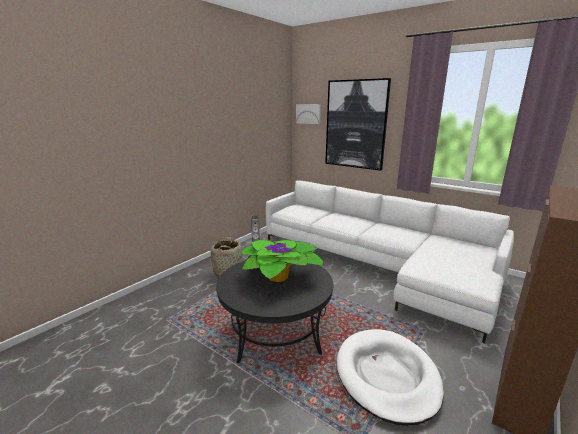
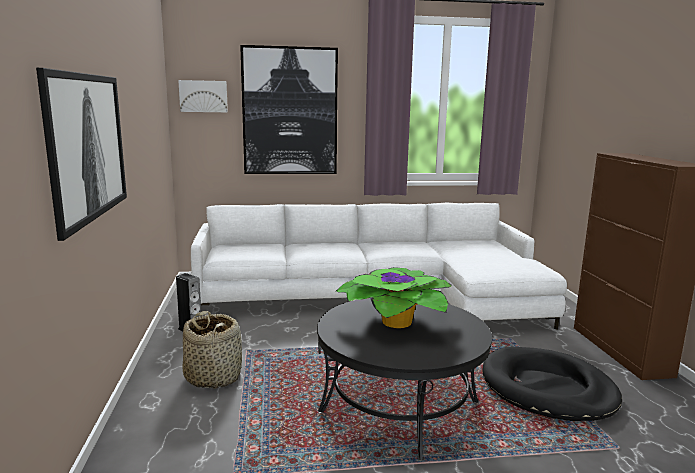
camera: 45 degrees left, 5 degrees down
white dog bed [337,329,444,426] -> black dog bed [482,347,622,421]
none -> picture [36,68,127,241]

